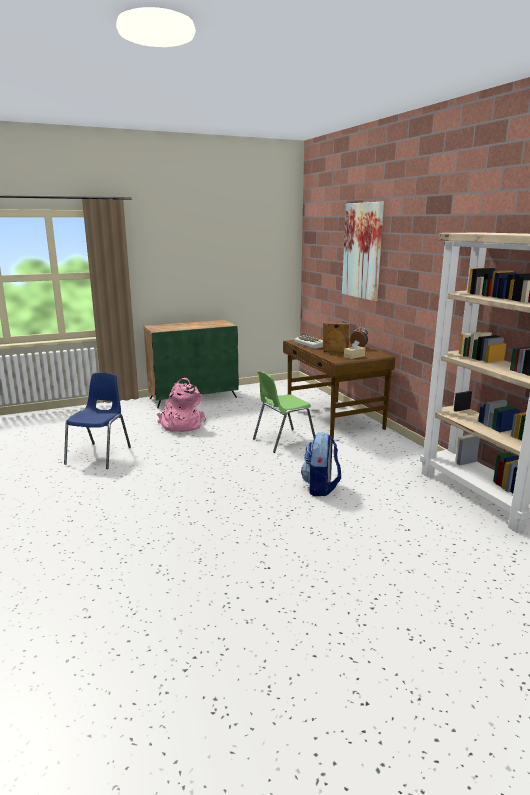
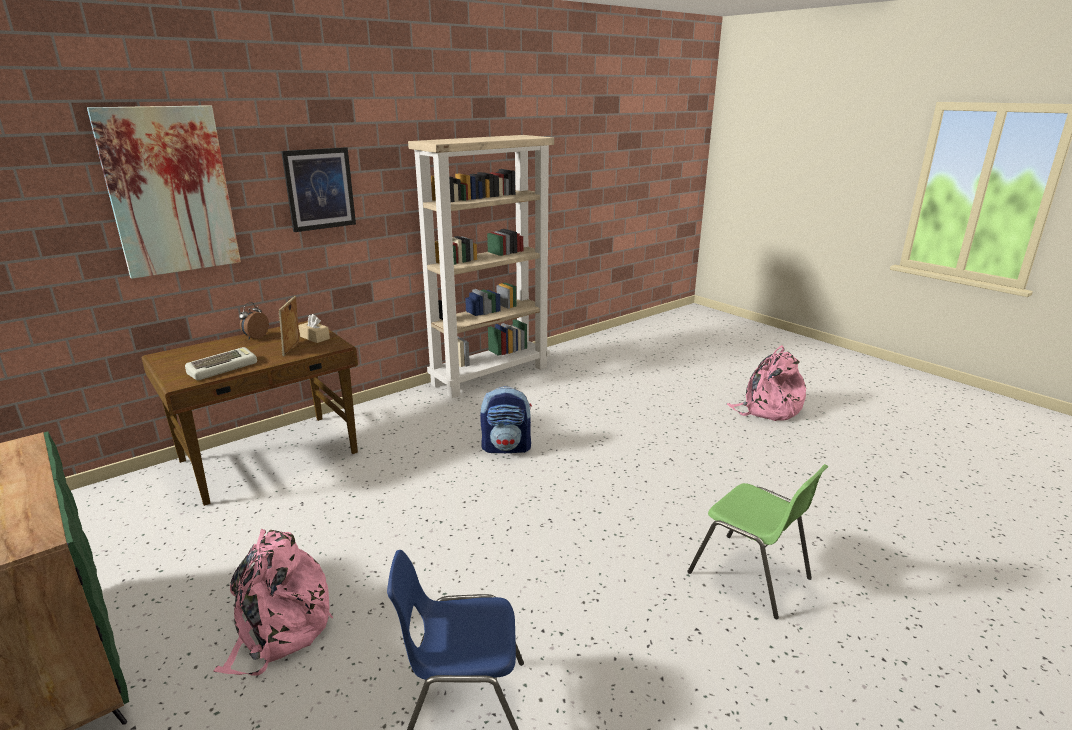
camera: 105 degrees left, 5 degrees up
green chair [253,371,315,453] -> green chair moved to [687,464,829,619]
none -> picture [281,147,356,232]
none -> pink backpack [727,345,806,421]

